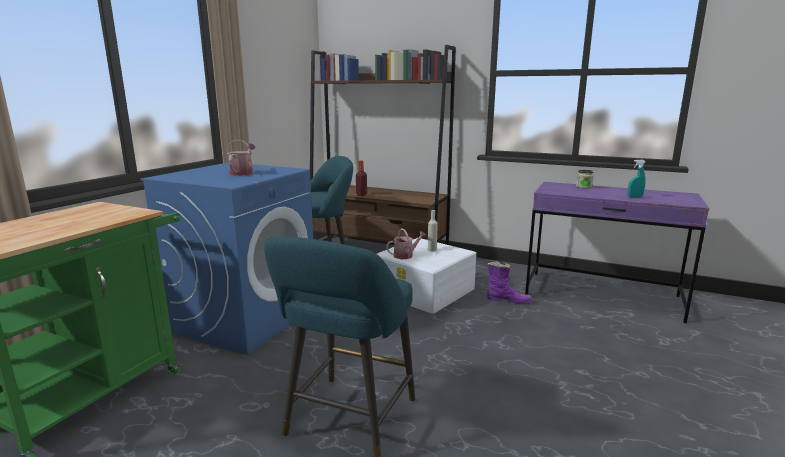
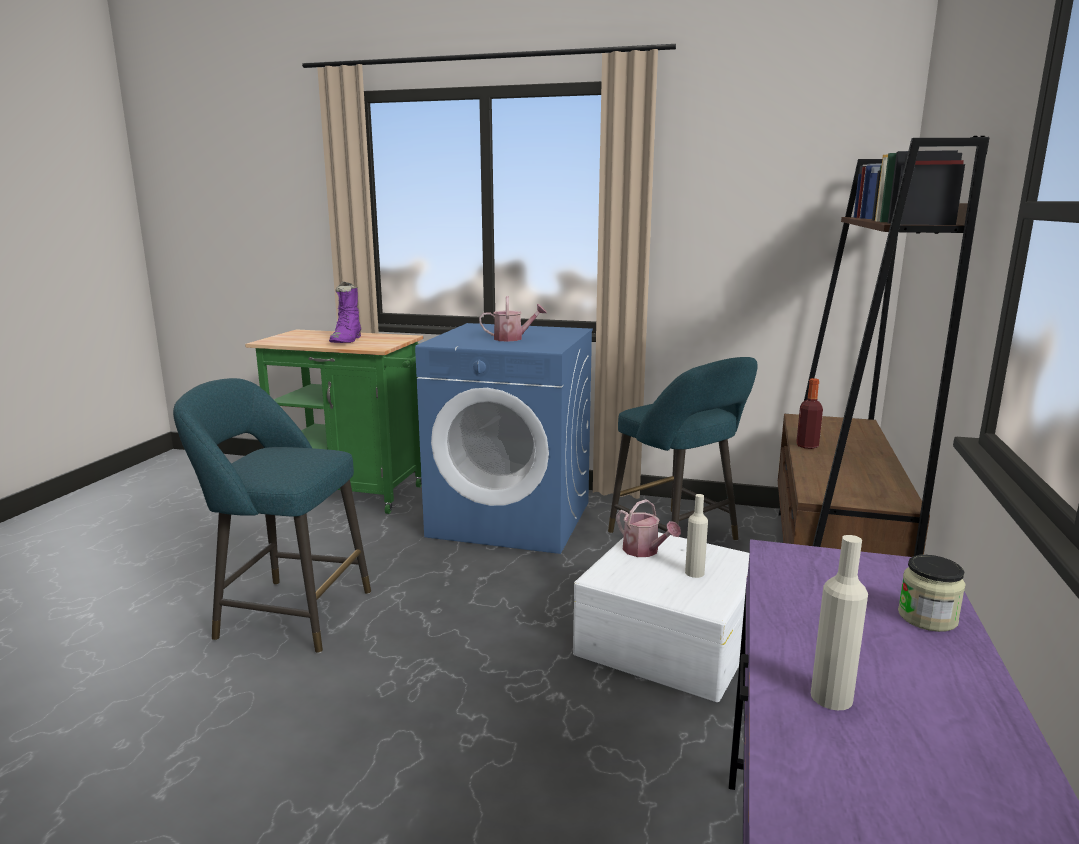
camera: 80 degrees right, 0 degrees up
purple boot [487,261,533,304] -> purple boot moved to [329,282,361,343]
turquoise spray bottle [628,160,646,198] -> beige bottle [811,535,868,710]

